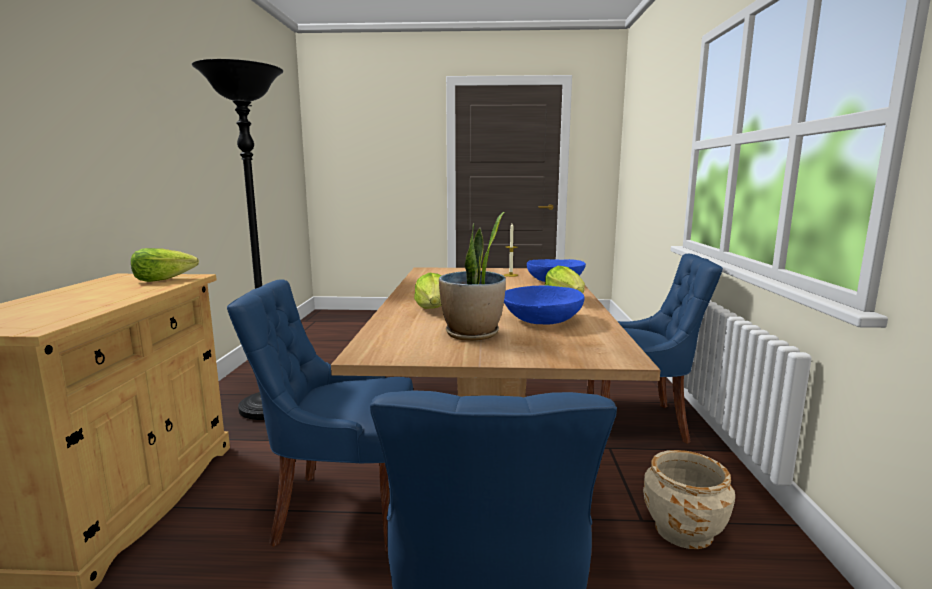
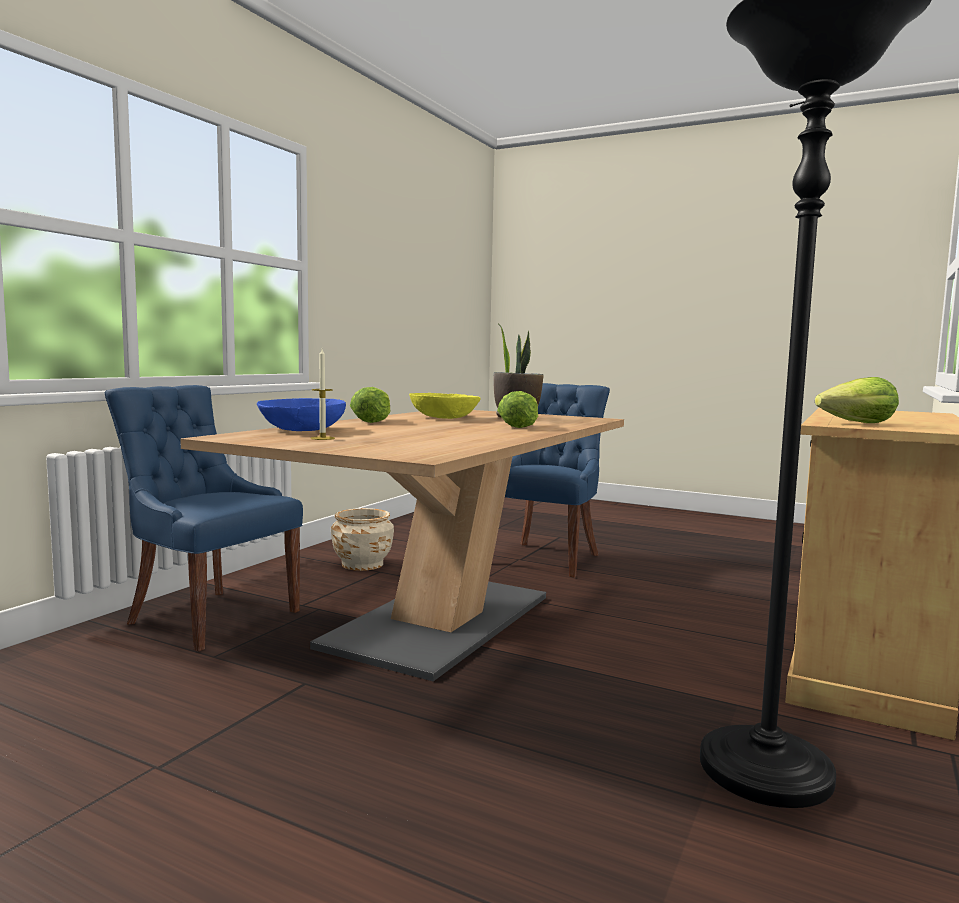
camera: 155 degrees left, 5 degrees down
blue chair [227,279,413,551] -> none
blue bowl [504,285,584,325] -> yellow bowl [409,393,481,419]

